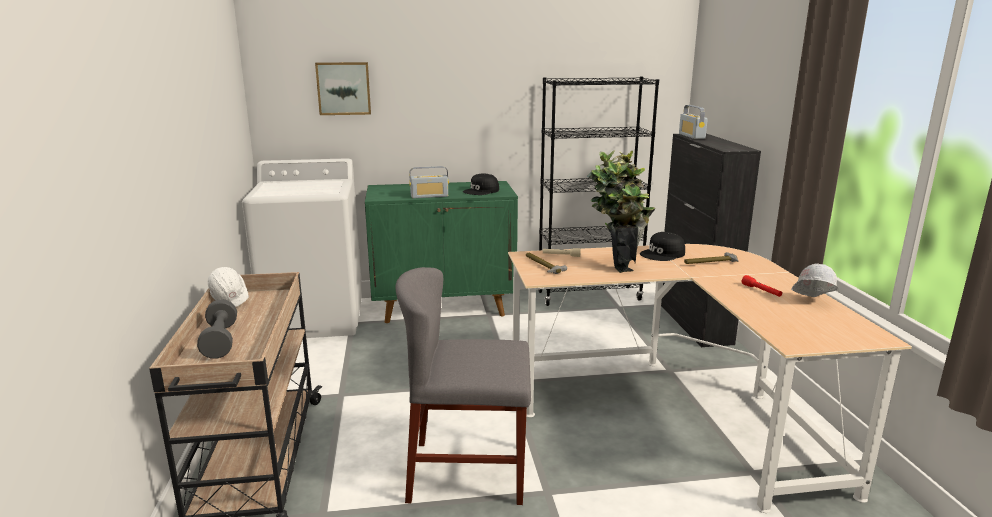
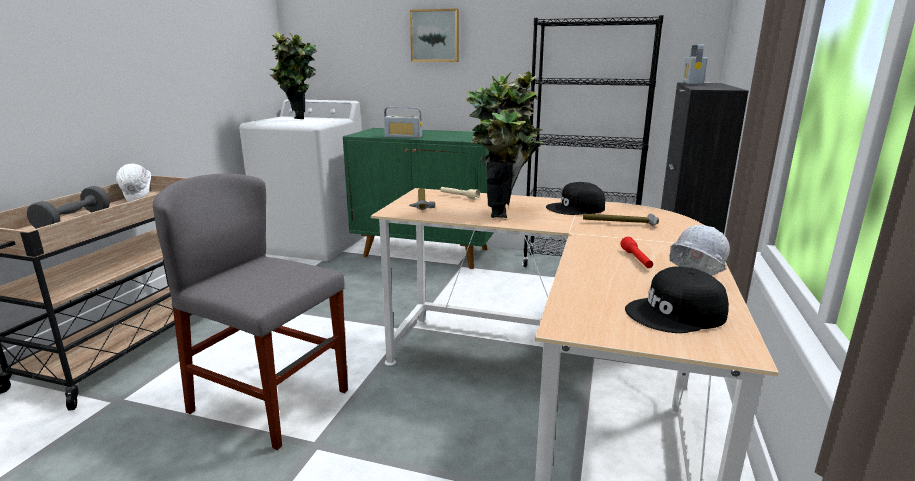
camera: 25 degrees right, 0 degrees up
picture [315,62,371,115] -> picture moved to [410,8,459,62]
black cap [463,174,499,195] -> black cap moved to [625,266,729,333]
none -> potted plant [270,32,317,119]

